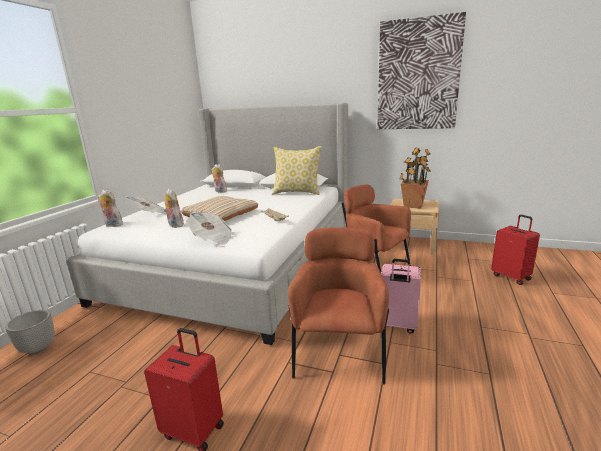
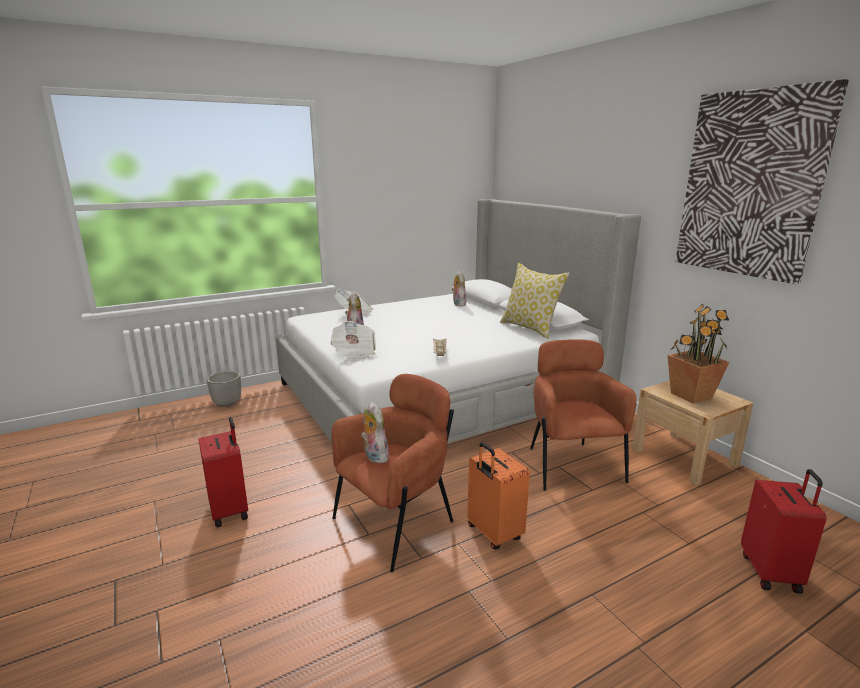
camera: 40 degrees right, 0 degrees up
plush toy [97,190,124,227] -> plush toy moved to [361,402,389,463]
beige pillow [181,196,258,221] -> none
pink suitcase [381,259,421,334] -> orange suitcase [467,442,530,549]

